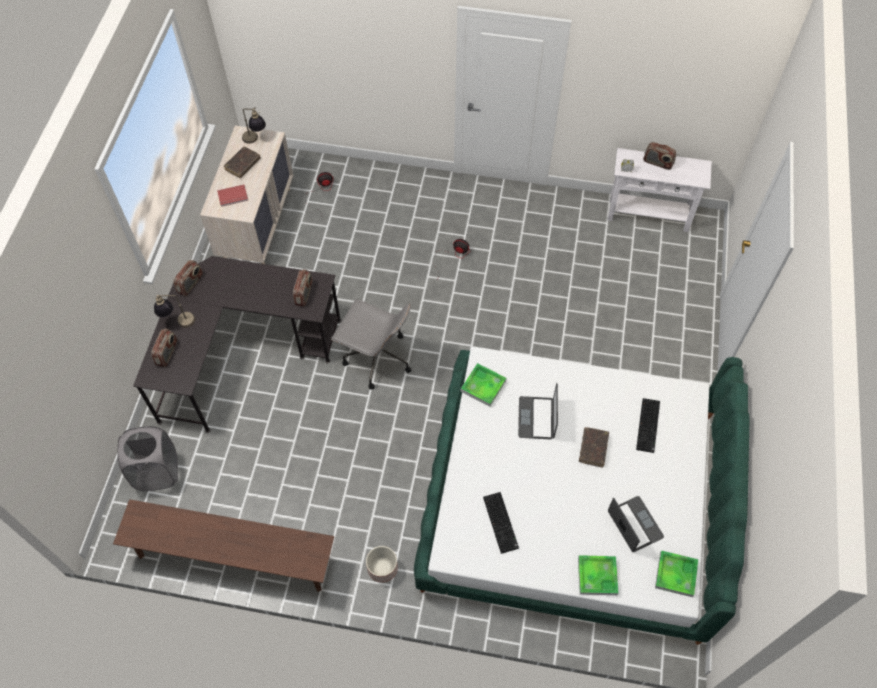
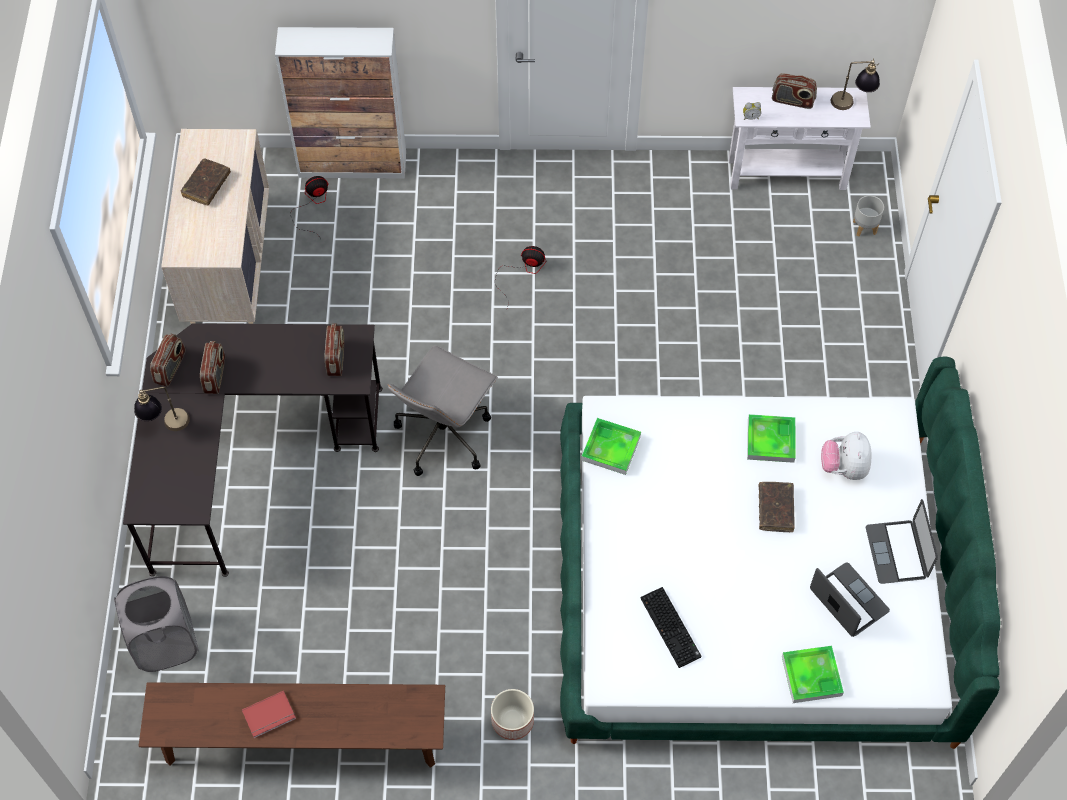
camera: 10 degrees left, 0 degrees up
radio [151,329,177,367] -> radio moved to [200,341,225,394]
red book [217,184,248,207] -> red book moved to [242,691,296,738]
table lamp [242,107,266,144] -> table lamp moved to [831,58,880,110]
grey office chair [331,299,411,390] -> grey office chair turned 105 degrees clockwise [387,345,498,476]
laptop [518,383,558,440] -> laptop moved to [866,499,938,584]
keyboard [636,398,660,453] -> plush toy [821,432,871,480]
tray [655,550,699,597] -> tray moved to [747,414,795,463]
none -> cabinet [275,27,406,179]
none -> grey planter [853,195,884,237]

